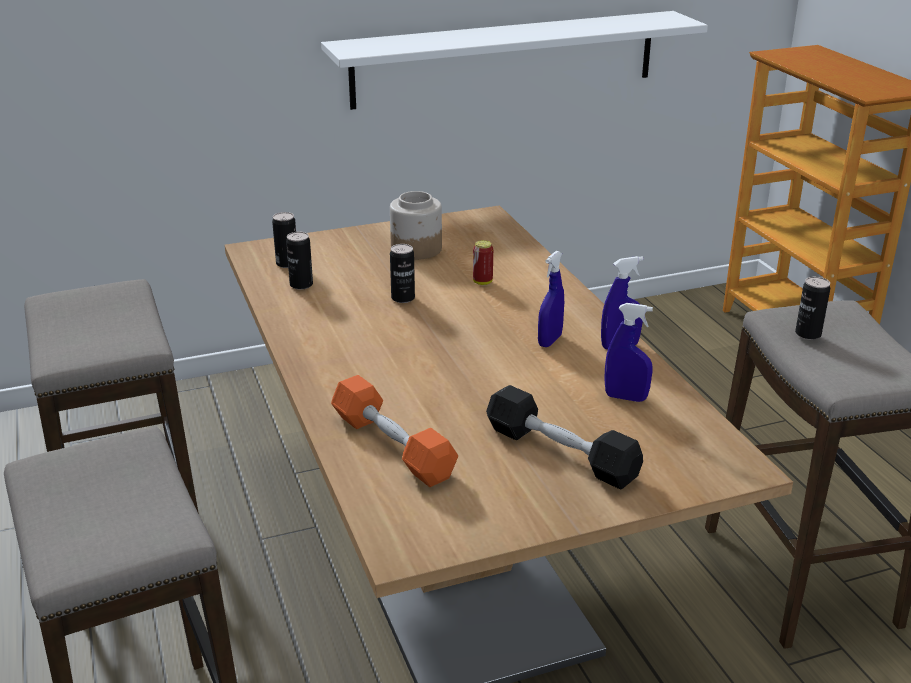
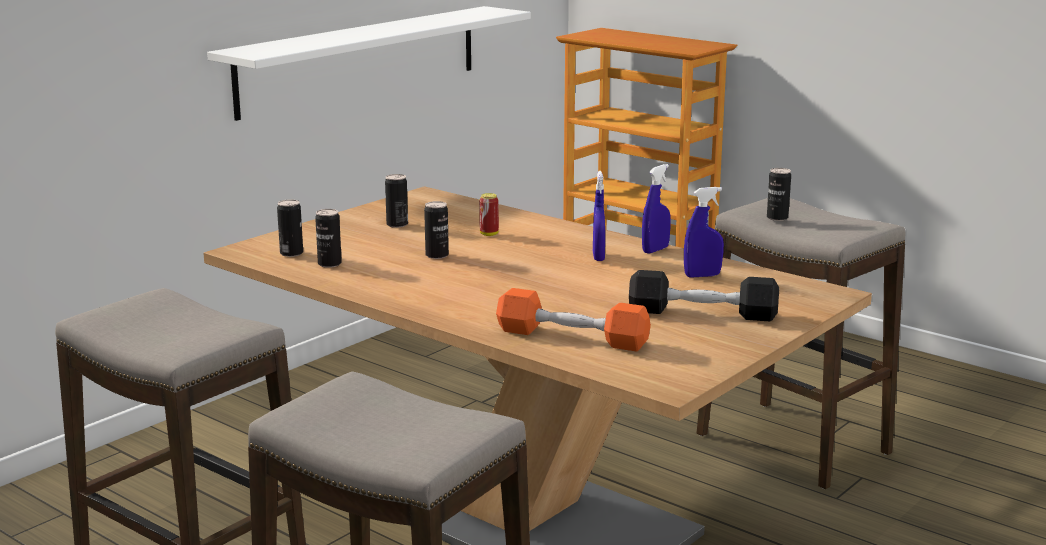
camera: 30 degrees left, 10 degrees down
jar [390,191,442,260] -> can [385,174,408,228]

